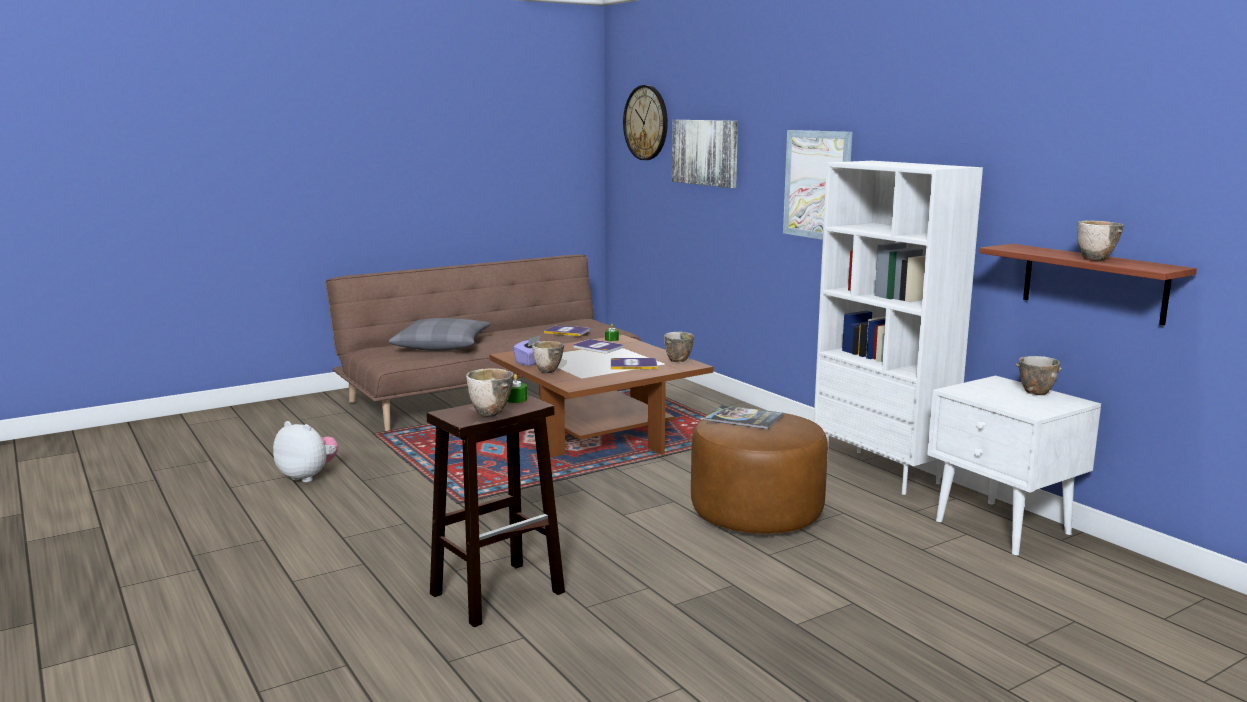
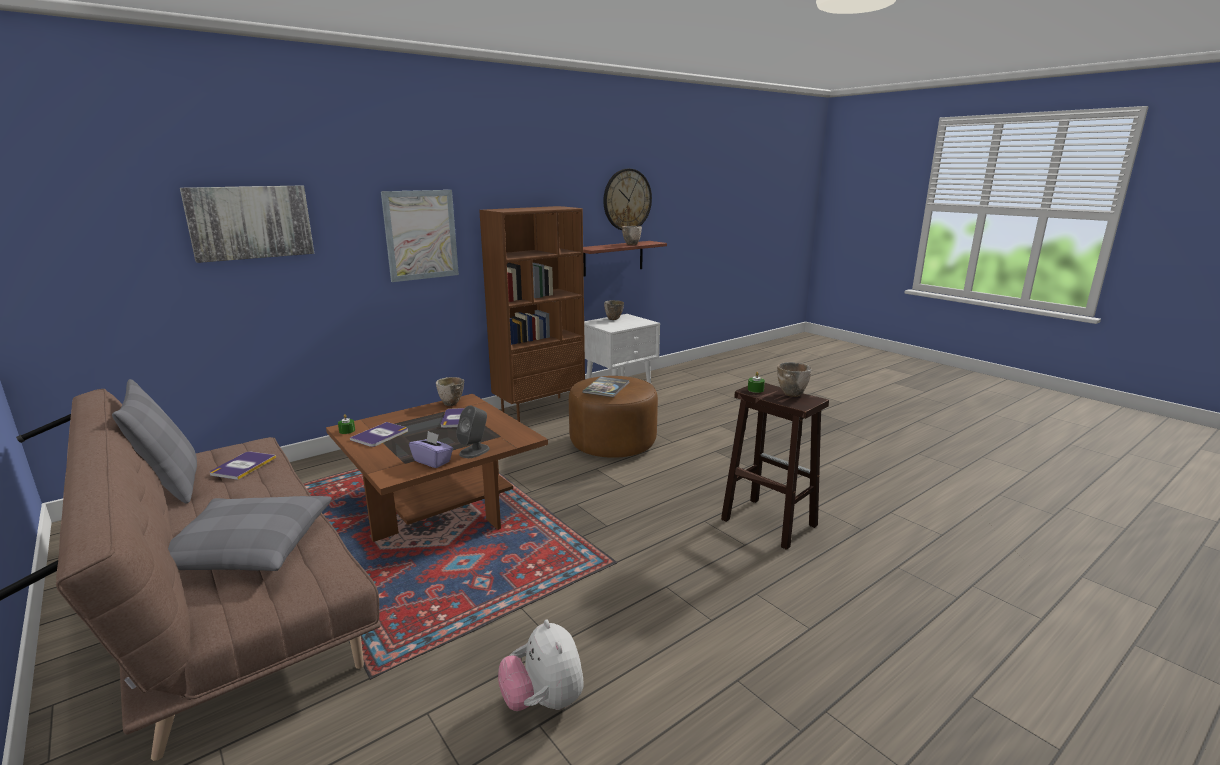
camera: 95 degrees left, 5 degrees up
plush toy [273,421,338,482] -> plush toy turned 45 degrees counterclockwise [498,619,584,711]
bowl [532,341,564,373] -> grey speaker [456,406,490,458]
wall clock [623,85,668,160] -> wall clock moved to [604,169,652,230]
white bookcase [814,161,983,495] -> brown bookcase [479,206,585,422]
none -> grey pillow [112,379,197,504]

